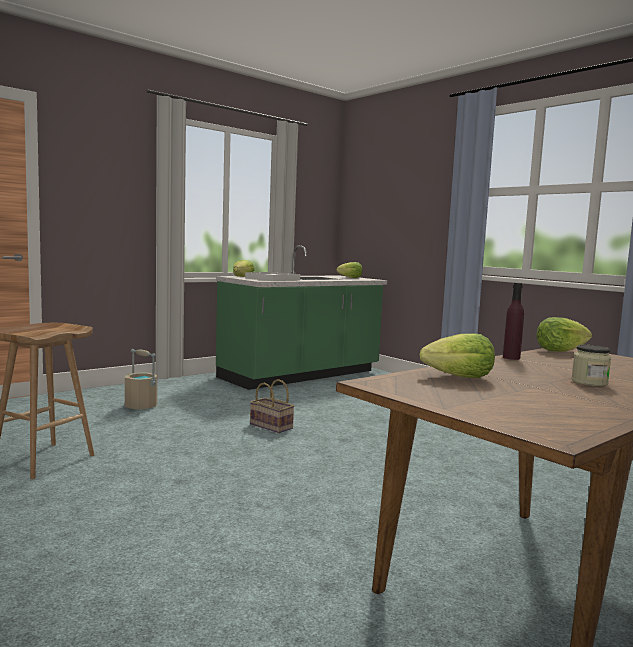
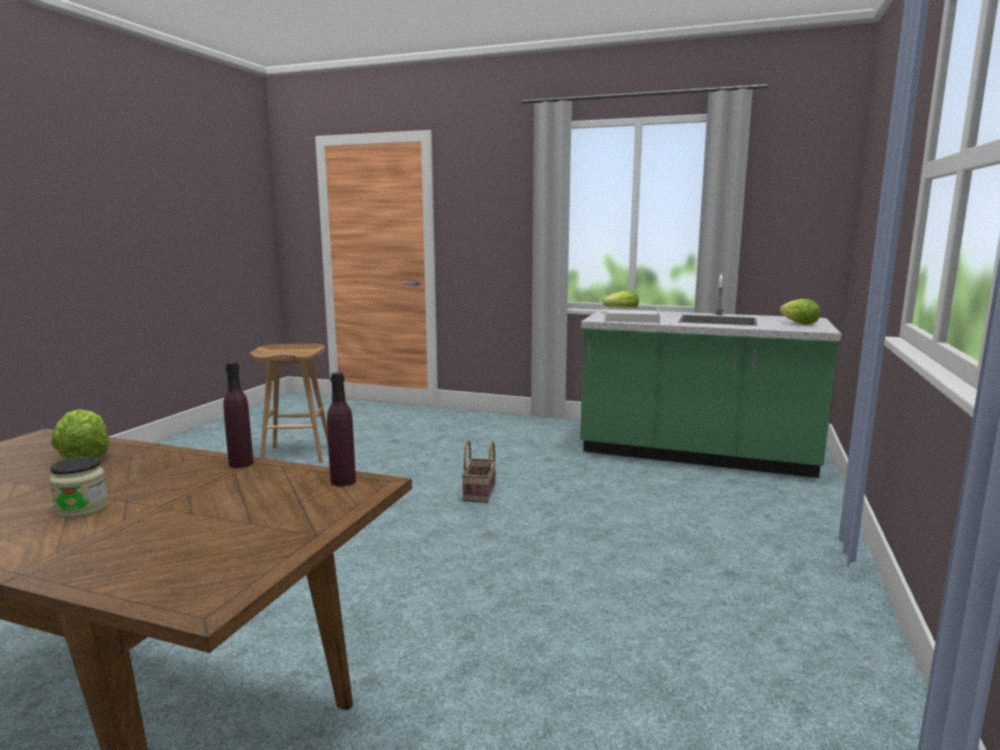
camera: 60 degrees right, 5 degrees up
beige bucket [125,349,157,409] -> none
lettuce [537,317,592,351] -> purple bottle [327,372,356,486]

